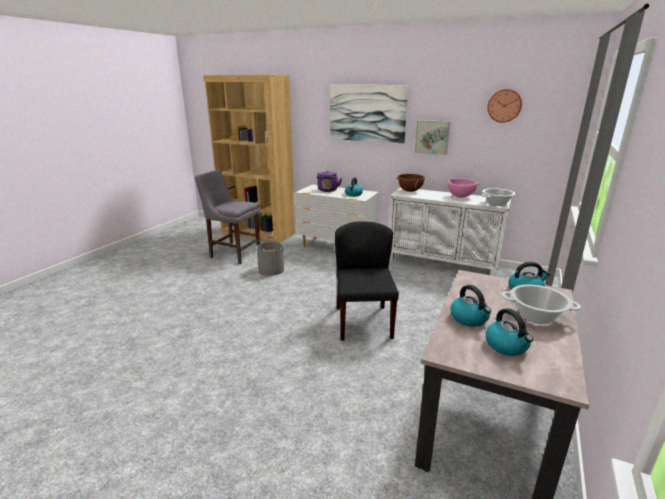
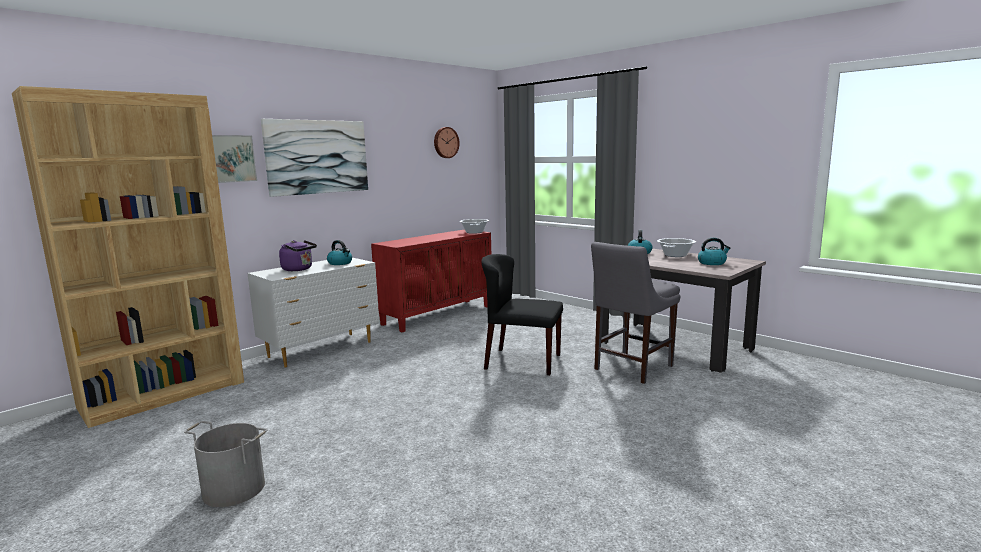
camera: 70 degrees left, 10 degrees down
grey chair [195,170,260,264] -> grey chair moved to [591,242,680,384]
grey bucket [257,237,284,276] -> grey bucket moved to [184,421,267,507]
white cabinet [388,187,511,276] -> red cabinet [371,229,491,332]
brown cooking pot [395,174,427,192] -> none
picture [415,120,451,155] -> picture moved to [212,135,257,183]
pink cooking pot [445,178,481,198] -> none
kettle [451,285,491,327] -> none

